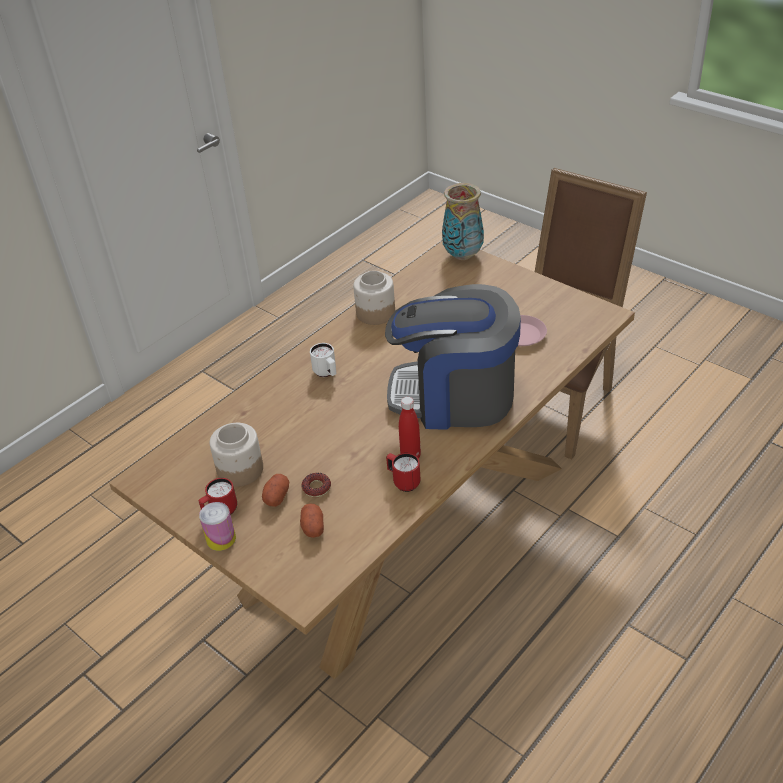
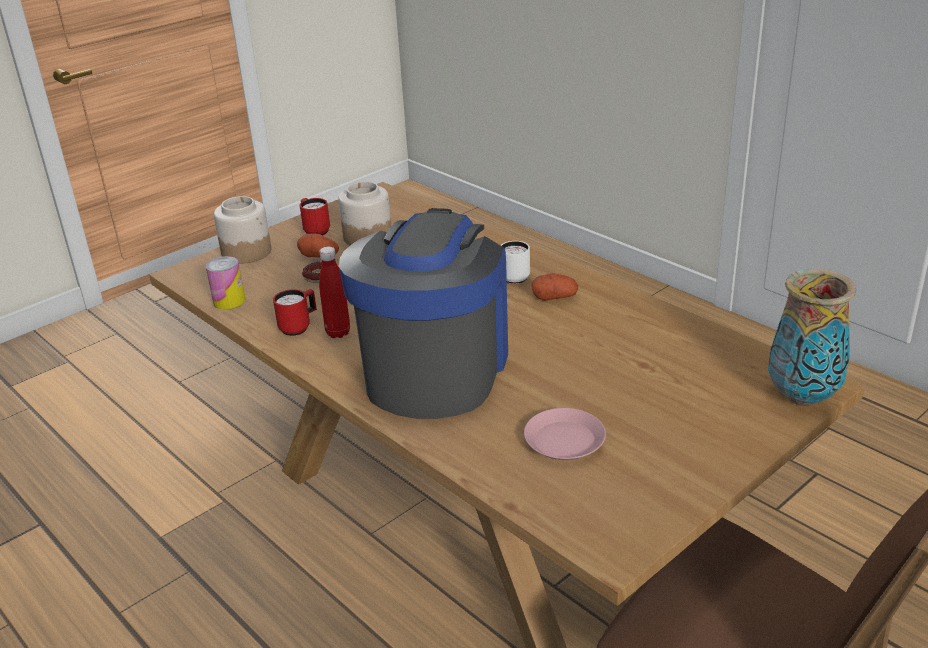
camera: 95 degrees right, 10 degrees down
can [199,502,236,551] -> can moved to [206,256,246,310]
potato [300,503,324,538] -> potato moved to [531,273,578,301]
jar [353,271,395,325] -> jar moved to [214,196,271,264]

